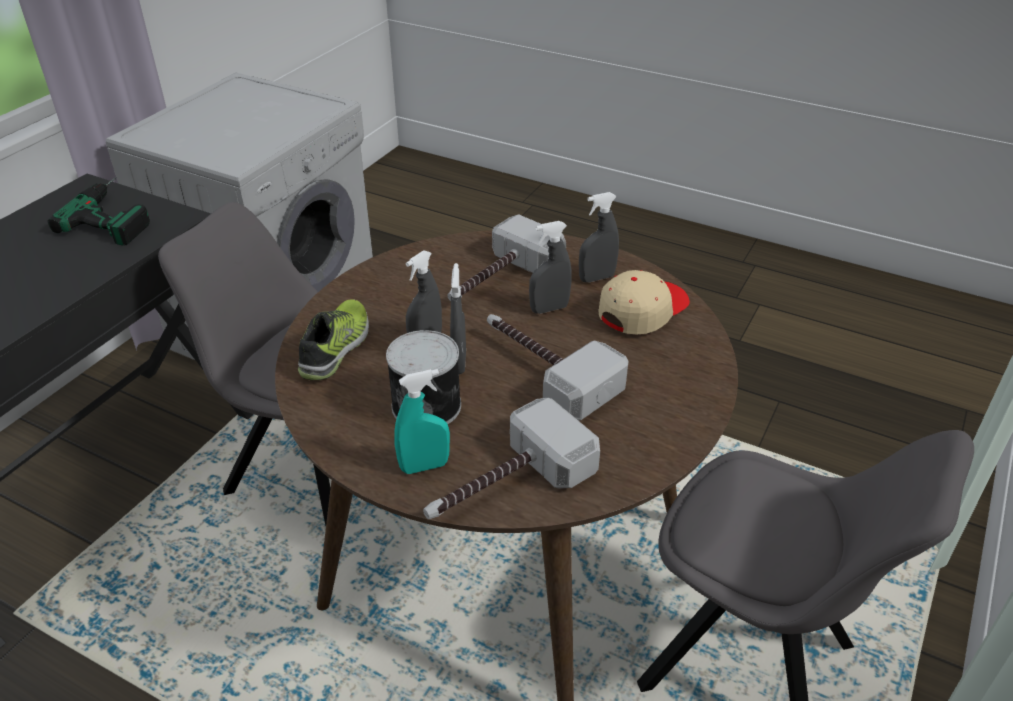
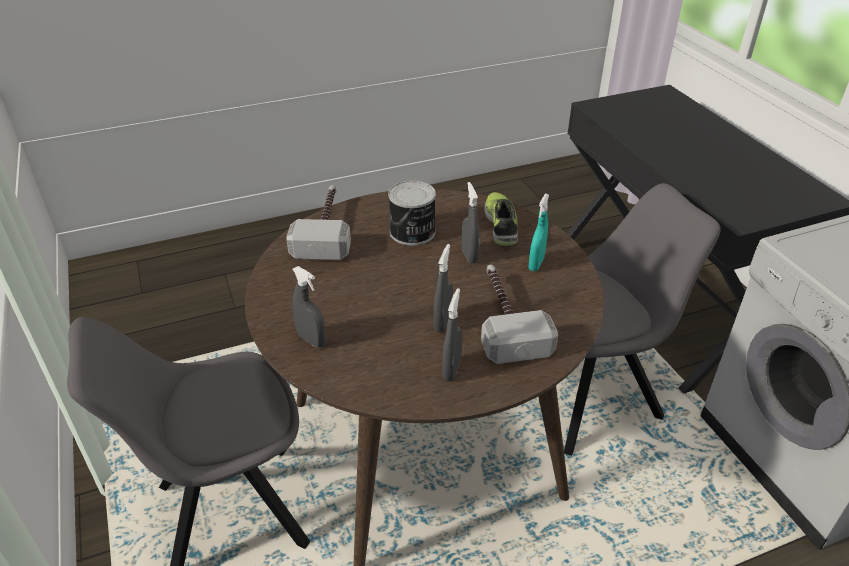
camera: 130 degrees right, 0 degrees up
power drill [47,178,150,246] -> none
shoe [298,299,369,381] -> shoe turned 150 degrees counterclockwise [484,192,518,247]
turquoise spray bottle [394,369,450,474] -> turquoise spray bottle moved to [529,194,549,271]
grey spray bottle [450,263,466,374] -> grey spray bottle moved to [292,266,326,348]
hammer [487,314,629,421] -> none
beige cap [598,270,690,334] -> none

